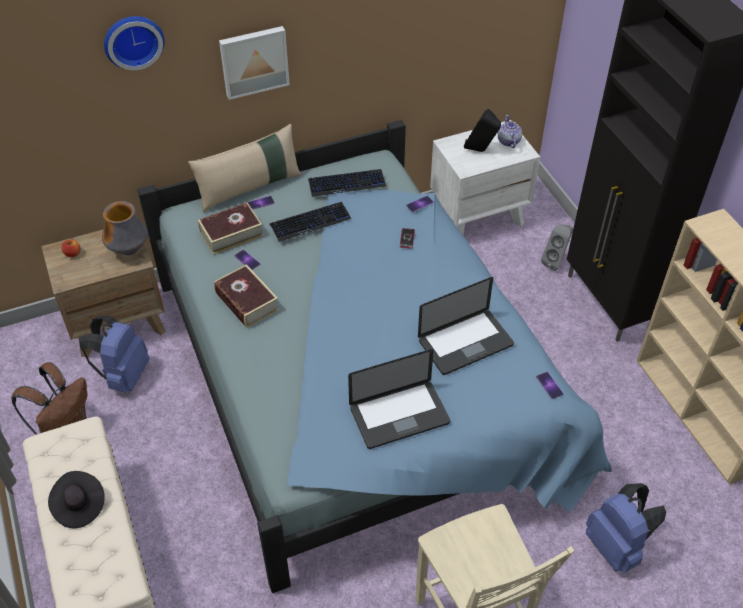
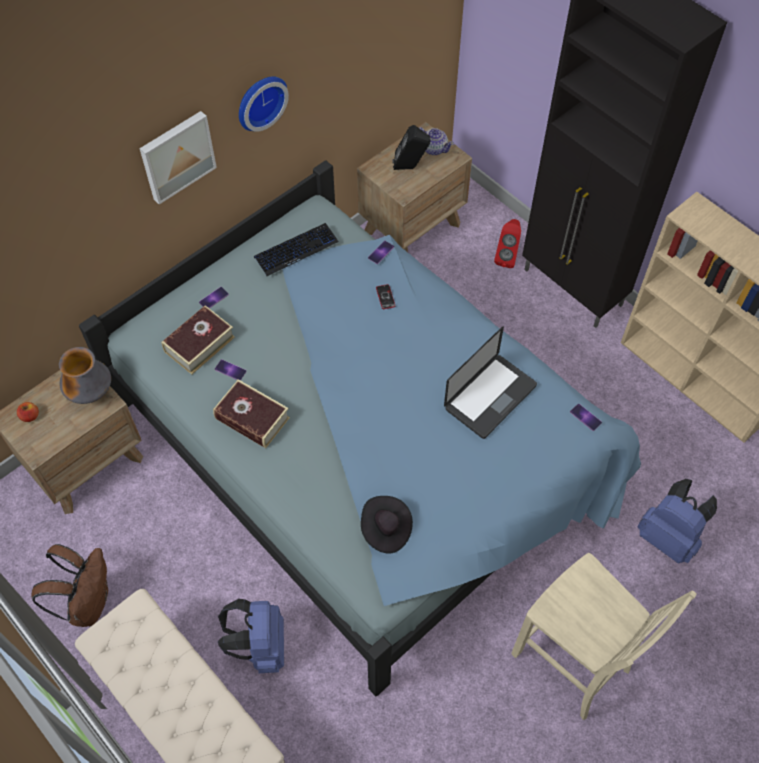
camera: 20 degrees left, 10 degrees up
black hat [48,471,105,528] -> black hat moved to [361,496,413,554]
blue backpack [80,315,150,392] -> blue backpack moved to [218,599,284,674]
wall clock [104,16,165,70] -> wall clock moved to [239,76,289,132]
beige pillow [188,124,302,212] -> none
keyboard [269,202,351,242] -> none
laptop [348,349,450,449] -> none
white nightstand [430,120,540,235] -> brown nightstand [357,122,472,252]
teapot [498,115,522,148] -> teapot turned 150 degrees clockwise [419,127,454,155]
grey speaker [541,225,573,271] -> red speaker [494,219,521,268]

